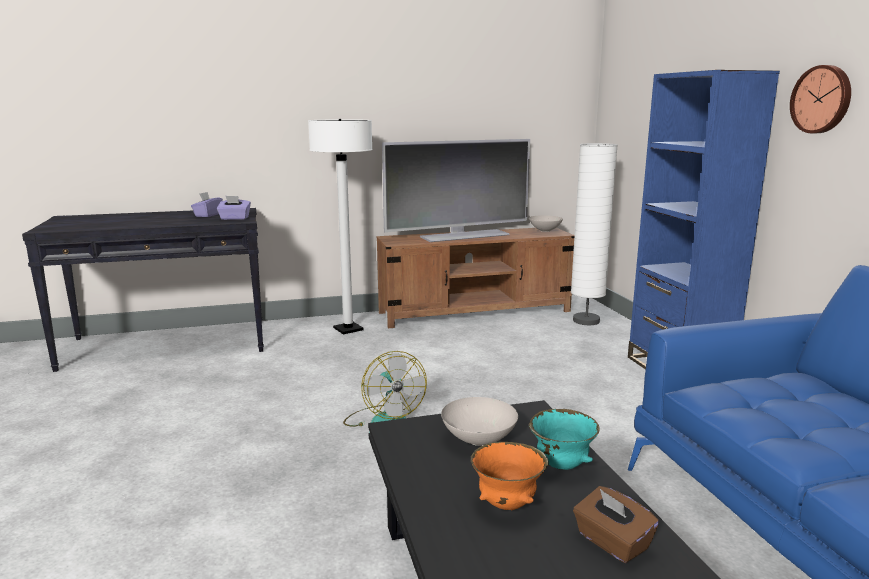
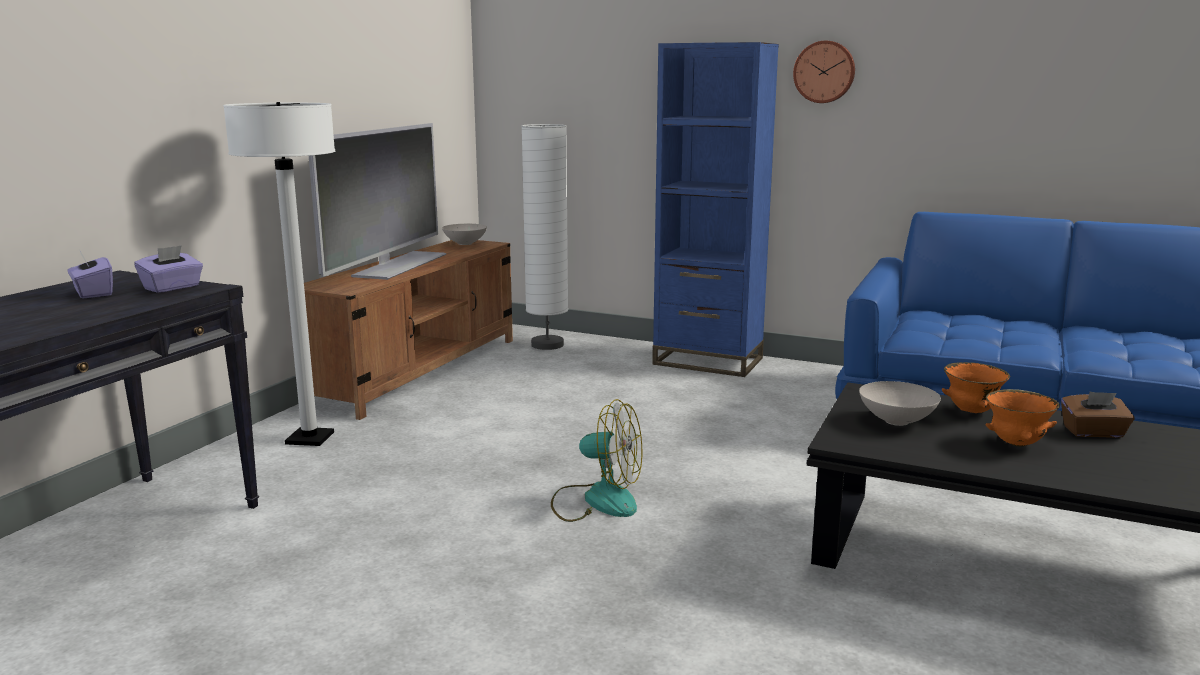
camera: 50 degrees left, 0 degrees up
turquoise bowl [529,409,600,470] -> orange bowl [941,362,1010,413]

